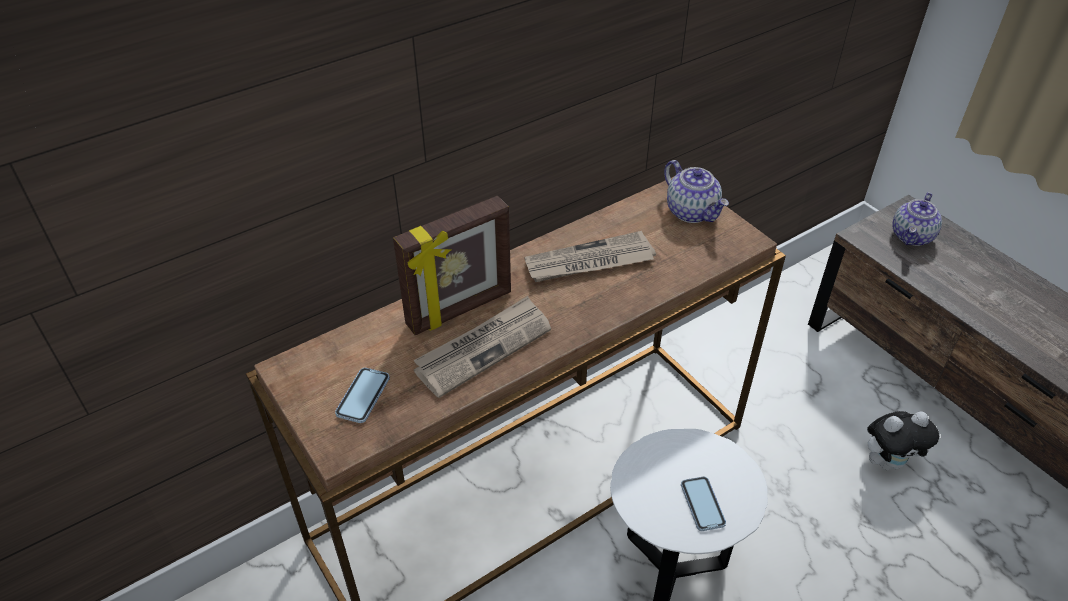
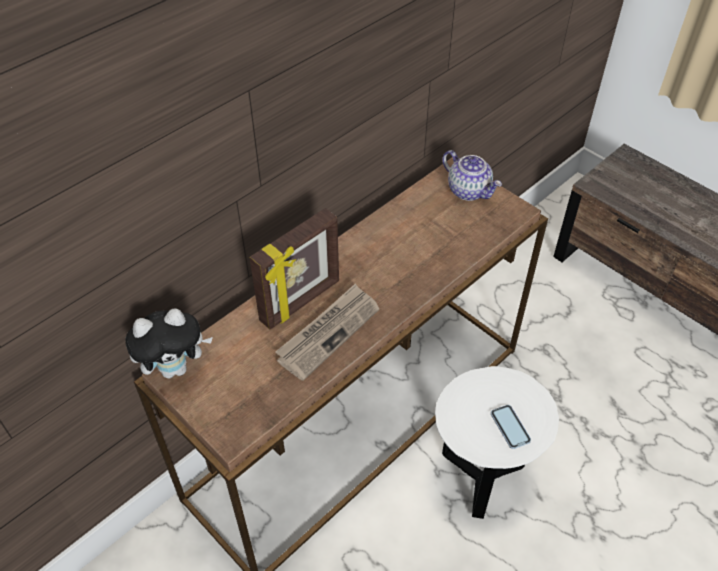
camera: 10 degrees left, 5 degrees up
phone [335,368,390,423] -> none
newspaper [524,231,656,282] -> none
plush toy [867,411,939,470] -> plush toy moved to [125,308,213,378]
teapot [892,192,942,246] -> none

